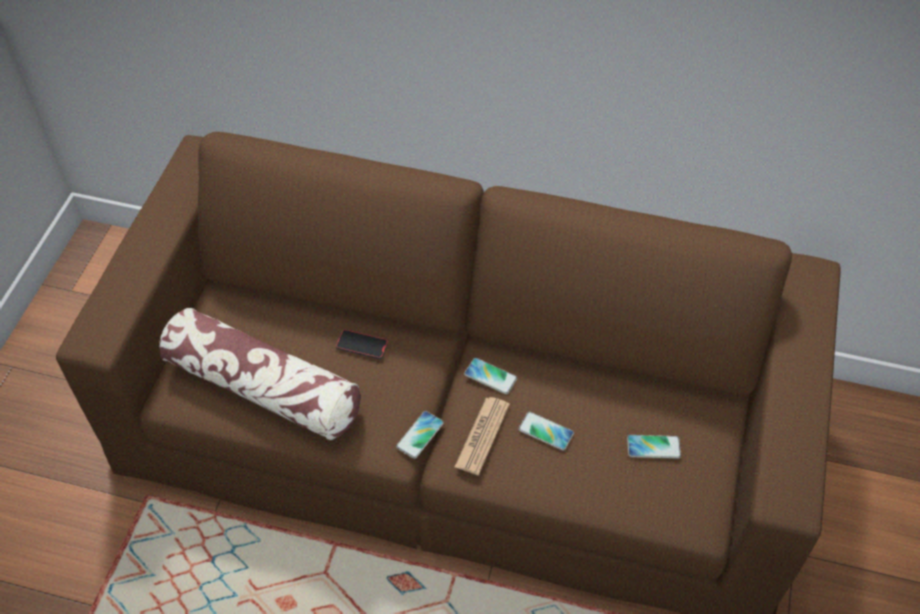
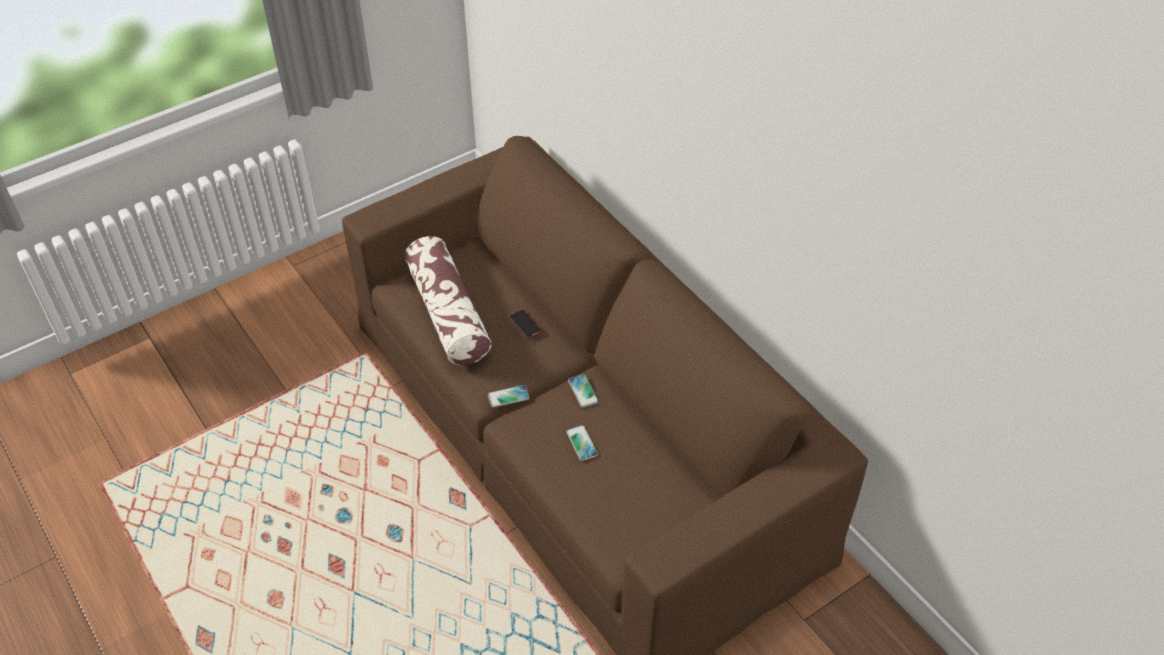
camera: 40 degrees right, 5 degrees down
newspaper [455,397,510,475] -> none
phone [627,435,681,459] -> none

